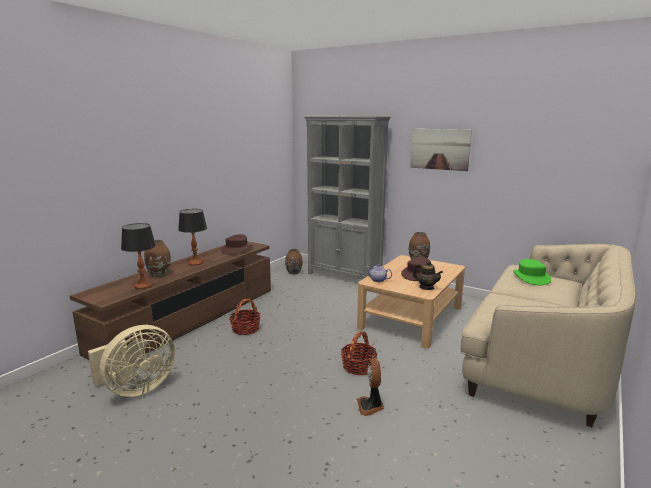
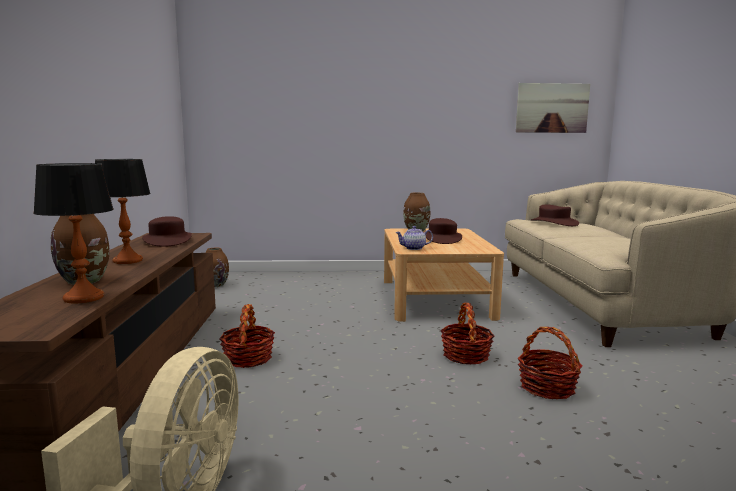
camera: 35 degrees left, 5 degrees down
grey bookcase [304,115,391,280] -> none
fan [357,358,384,416] -> basket [518,327,583,399]
picture [410,129,472,171] -> picture moved to [516,83,590,133]
teapot [413,260,443,290] -> none
green hat [513,259,551,285] -> brown hat [531,204,579,226]

